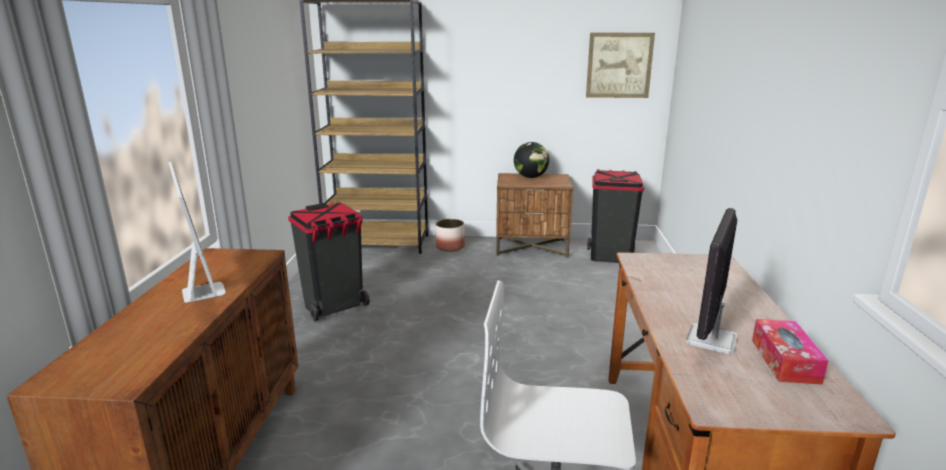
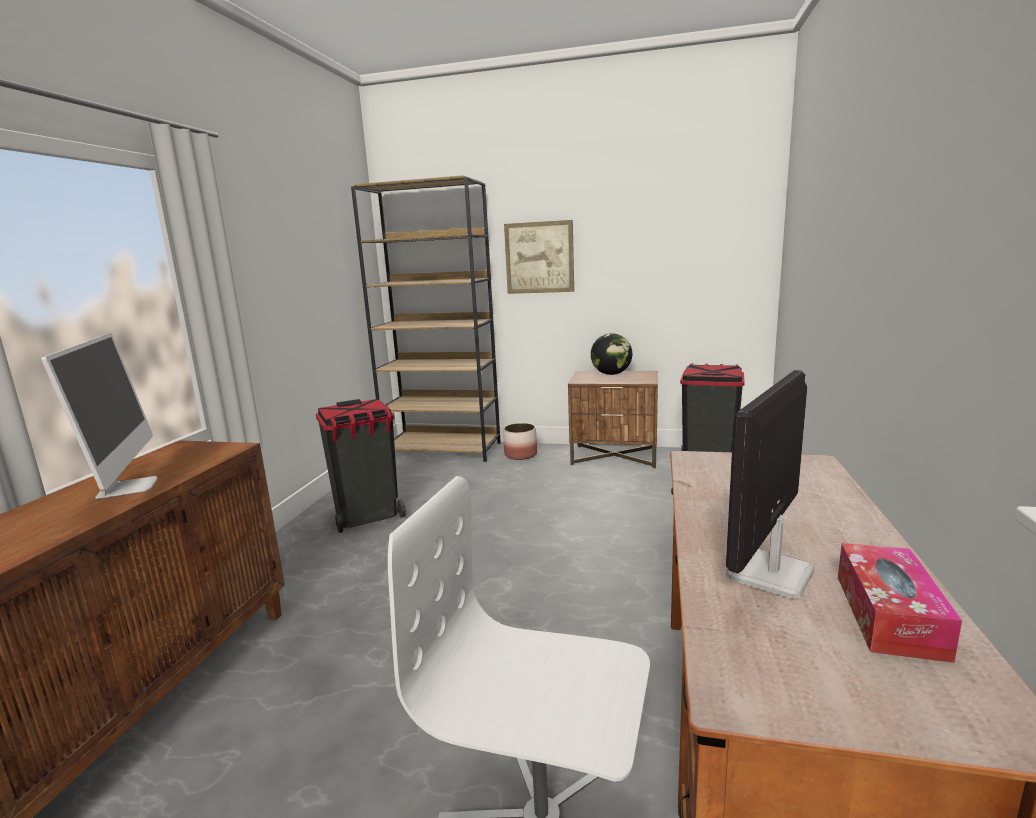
camera: 10 degrees right, 5 degrees down
picture [586,33,655,98] -> picture moved to [504,220,574,294]

